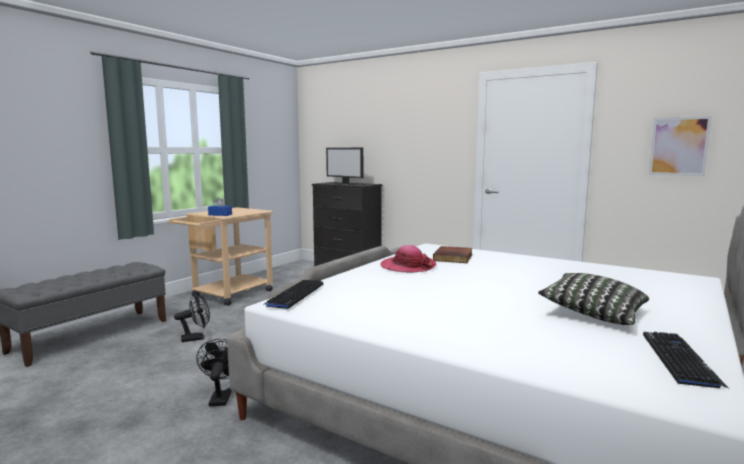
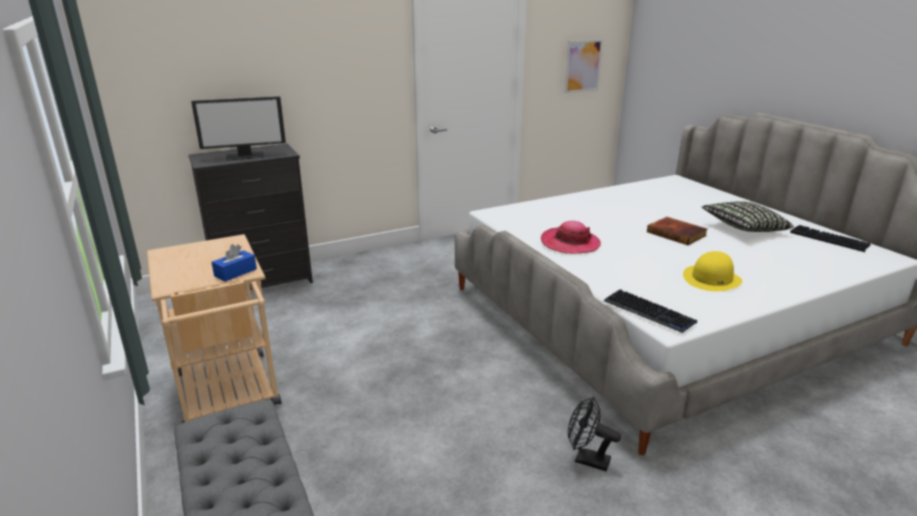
camera: 60 degrees left, 15 degrees up
black fan [174,293,210,342] -> none
book [433,246,472,263] -> book moved to [647,217,707,245]
none -> yellow hat [683,251,742,291]

